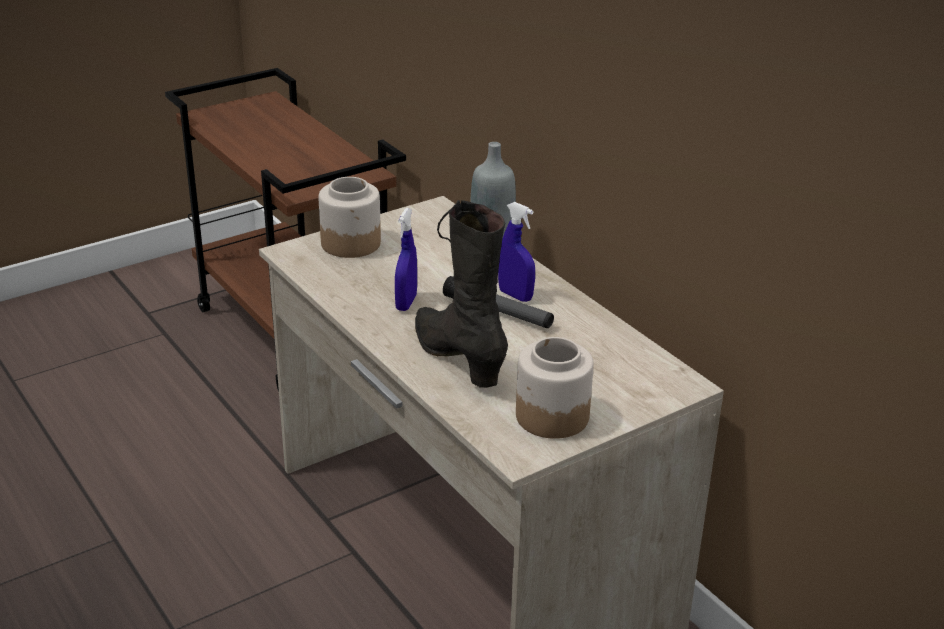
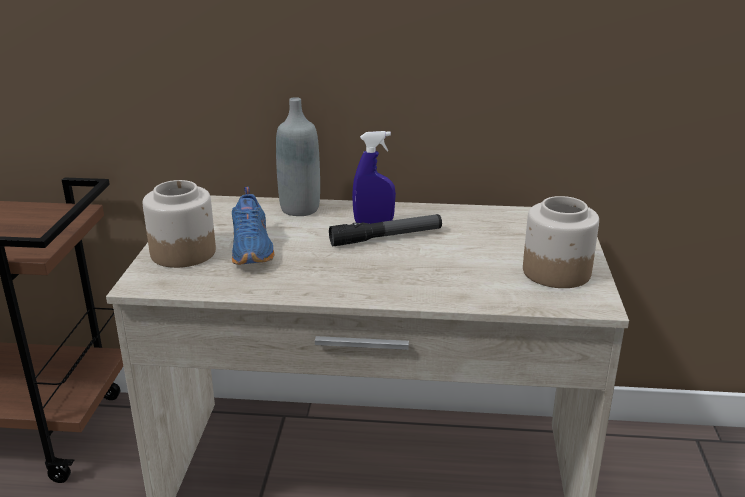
camera: 50 degrees left, 5 degrees down
blue spray bottle [395,208,417,311] -> none
black boot [415,200,508,388] -> none
none -> blue shoe [232,187,274,265]

